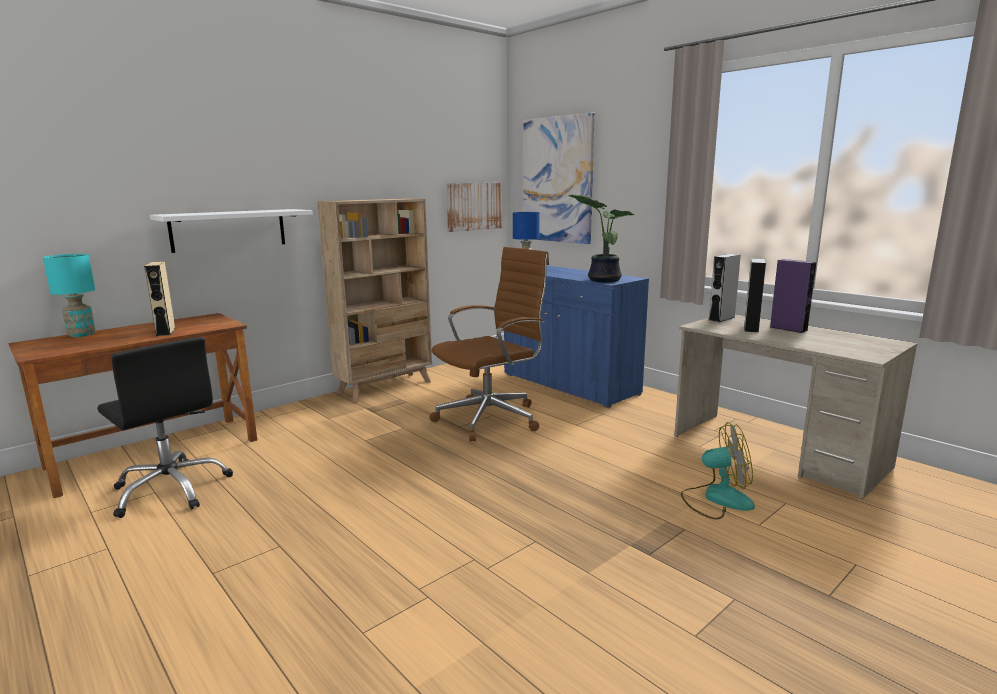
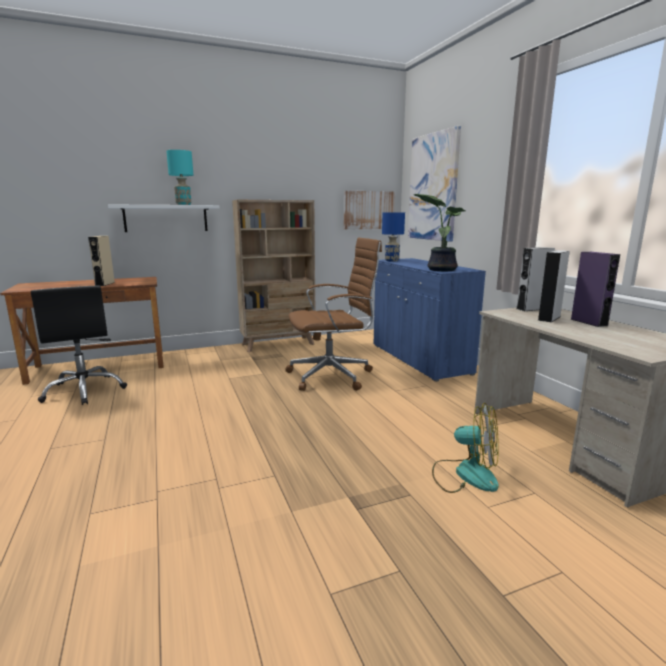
camera: 20 degrees right, 0 degrees up
turquoise table lamp [43,254,95,337] -> turquoise table lamp moved to [166,150,194,205]

